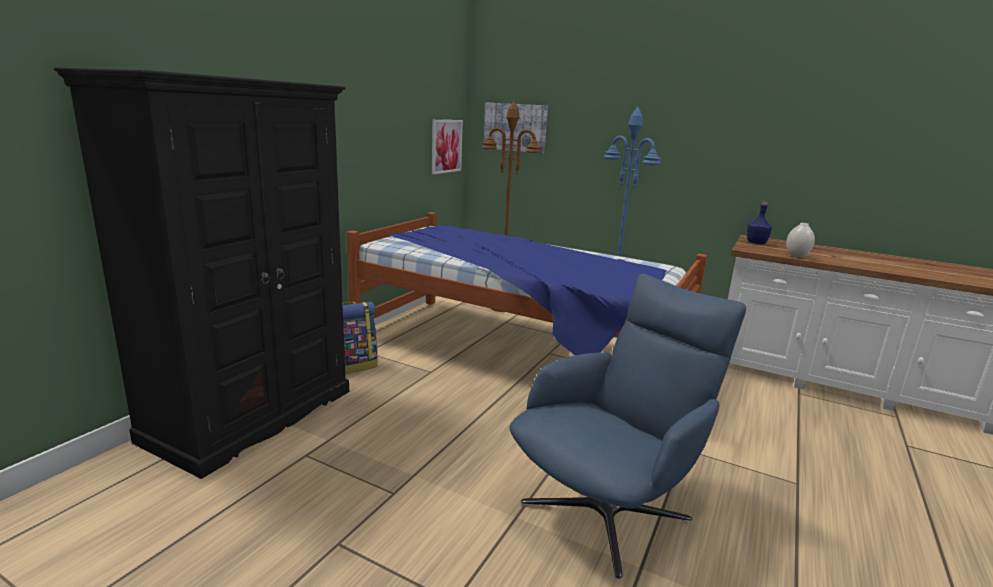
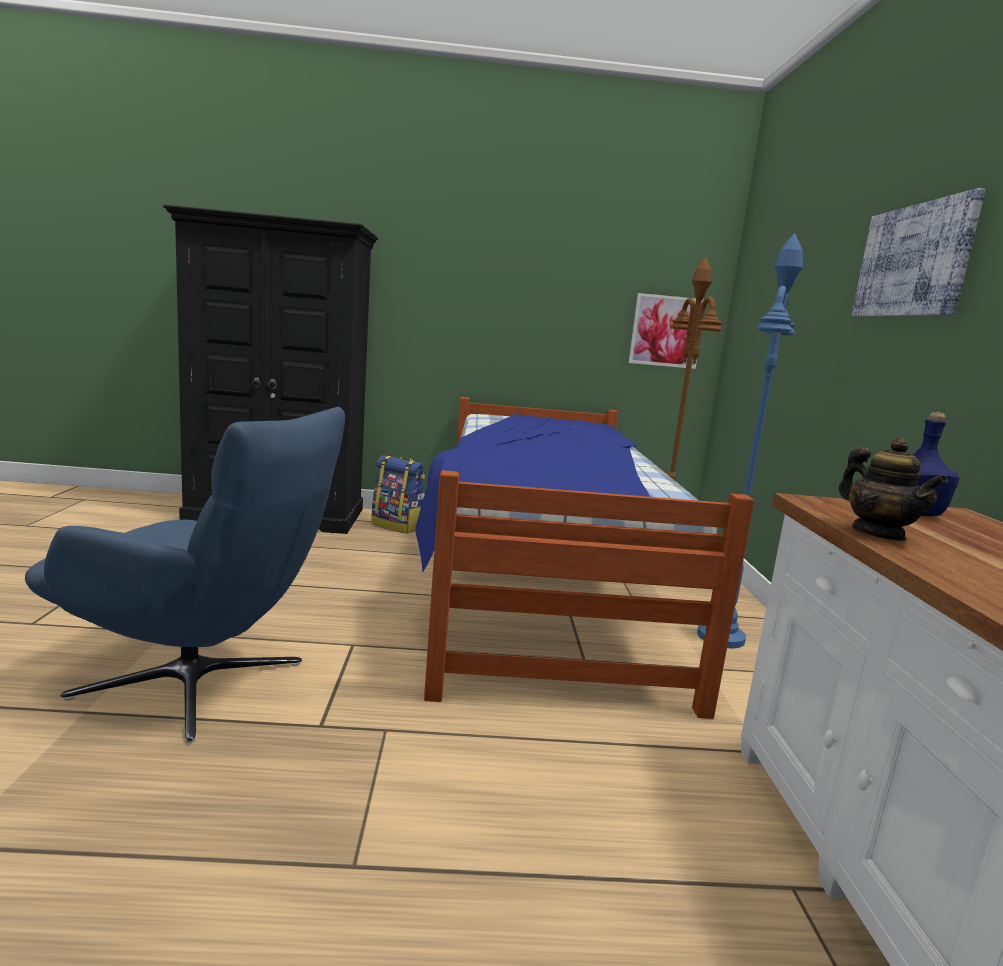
camera: 60 degrees right, 5 degrees down
picture [484,102,548,154] -> picture moved to [851,188,986,316]
white vase [786,223,815,258] -> teapot [839,438,948,541]

